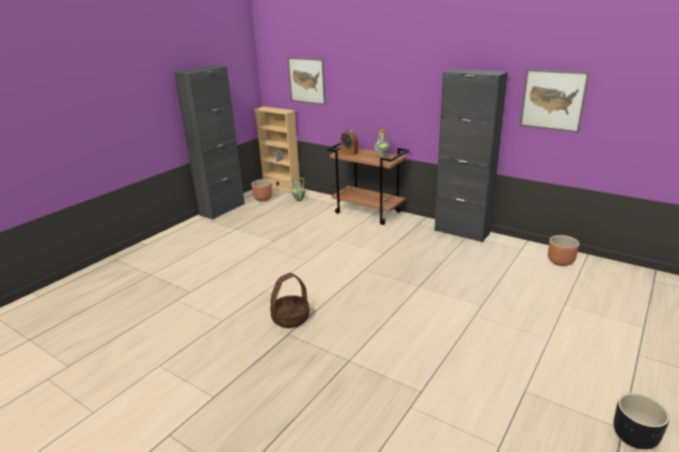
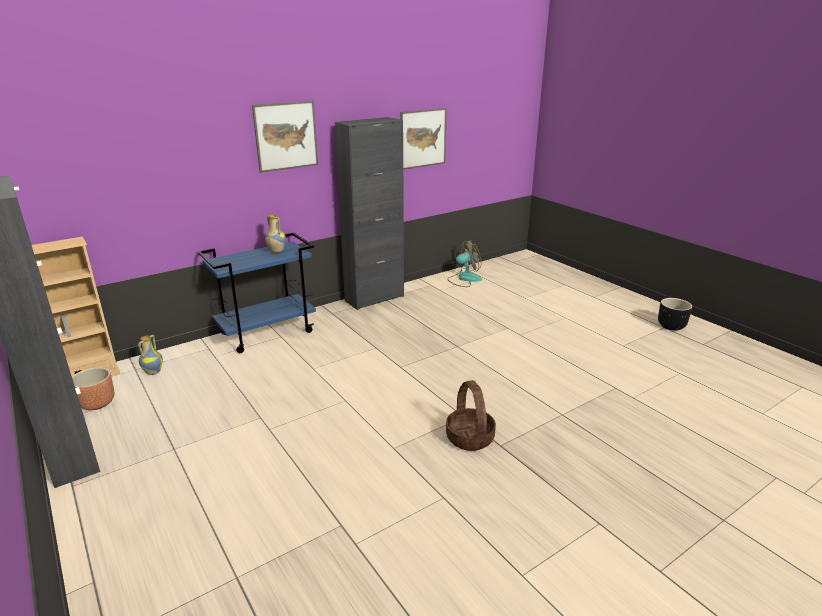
camera: 70 degrees left, 0 degrees up
picture [288,57,326,105] -> picture moved to [252,101,318,173]
brown cart [327,143,409,225] -> blue cart [198,233,316,353]
alarm clock [341,130,359,155] -> none
brown planter [548,235,579,266] -> fan [447,240,482,287]

